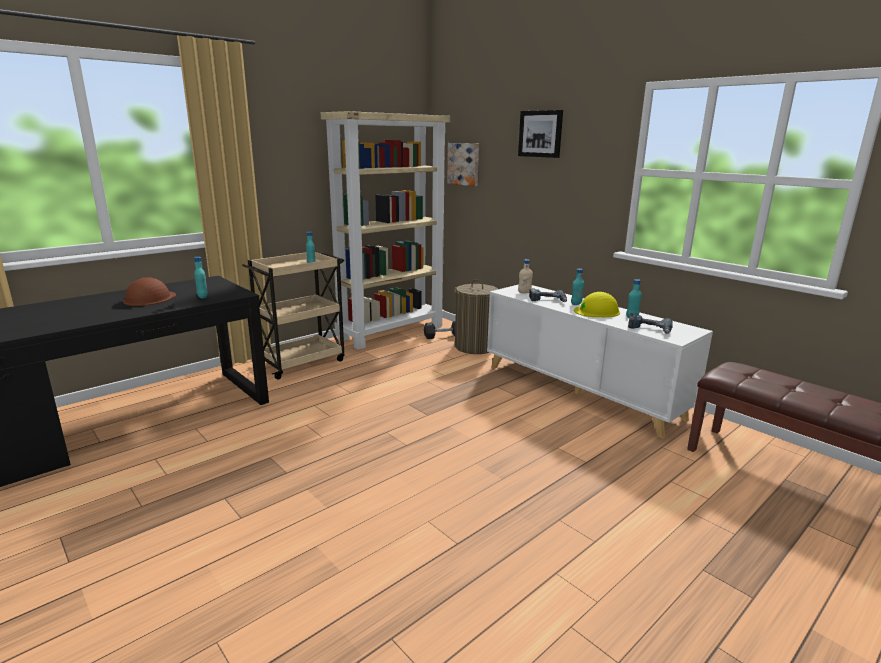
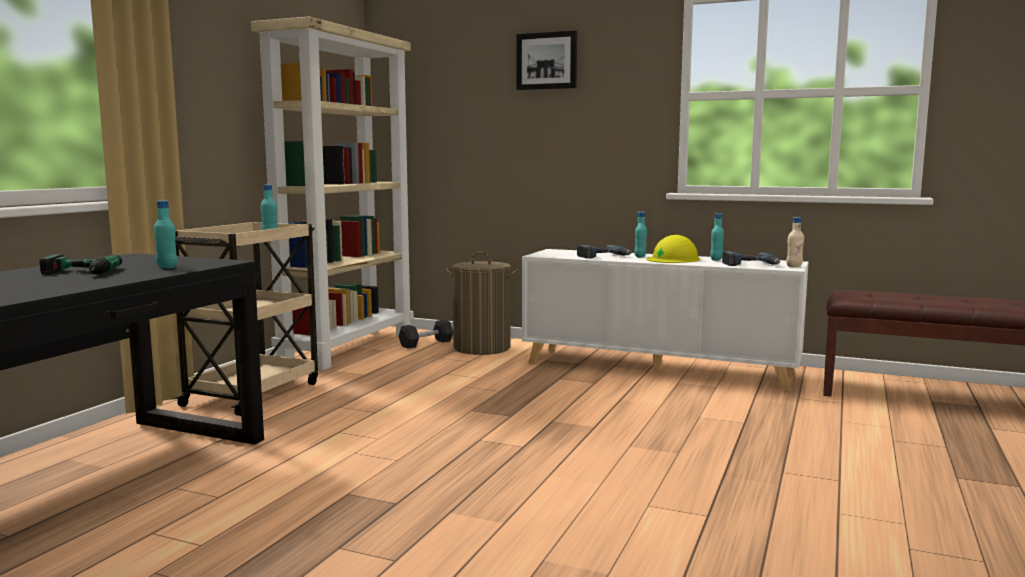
camera: 25 degrees left, 10 degrees down
brown hard hat [123,277,176,306] -> power drill [40,254,122,275]
picture [447,143,479,186] -> none
beige bottle [518,259,533,293] -> beige bottle moved to [786,217,804,267]

